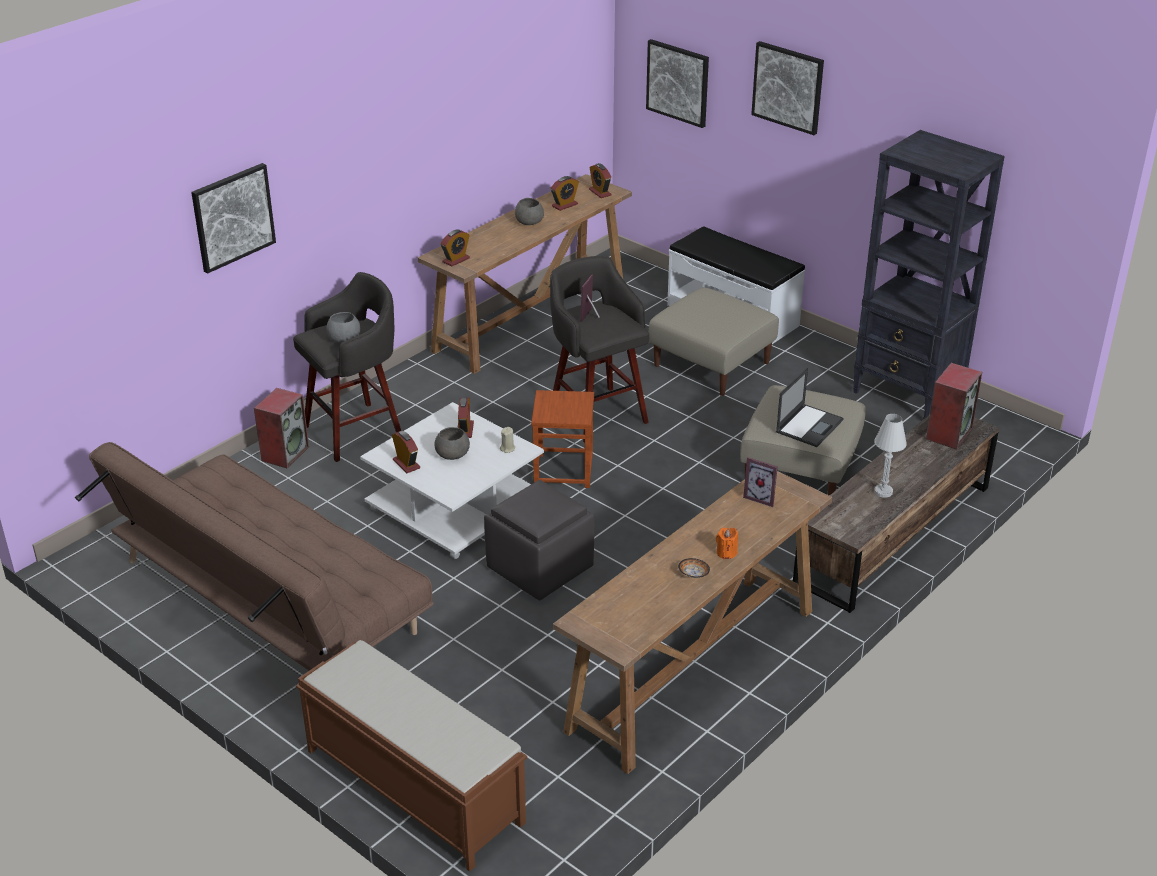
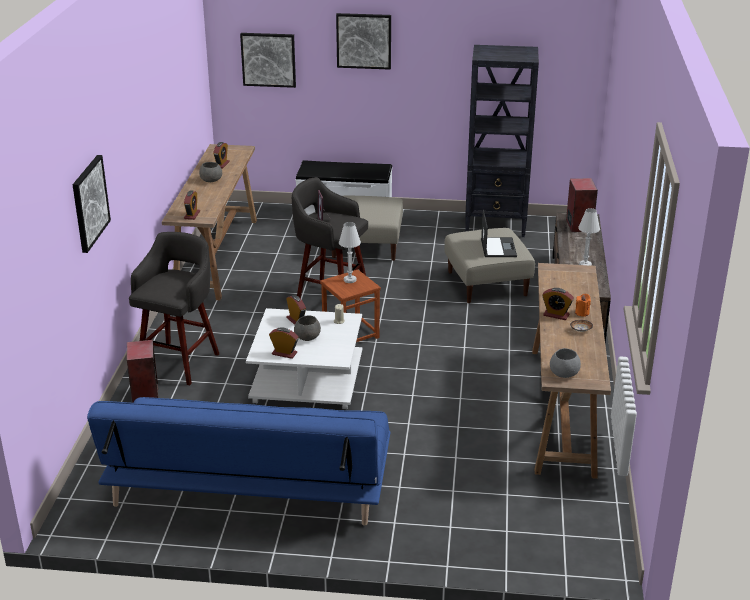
camera: 35 degrees left, 5 degrees down
brown sofa [75,442,434,670] -> blue sofa [87,397,390,526]
brown bench [296,640,527,872] -> none
grey bowl [326,312,360,343] -> grey bowl moved to [550,348,581,378]
grey ottoman [484,480,594,600] -> none
alarm clock [589,163,612,198] -> alarm clock moved to [542,288,574,320]
picture frame [743,457,778,507] -> none
none -> white table lamp [339,222,361,283]

